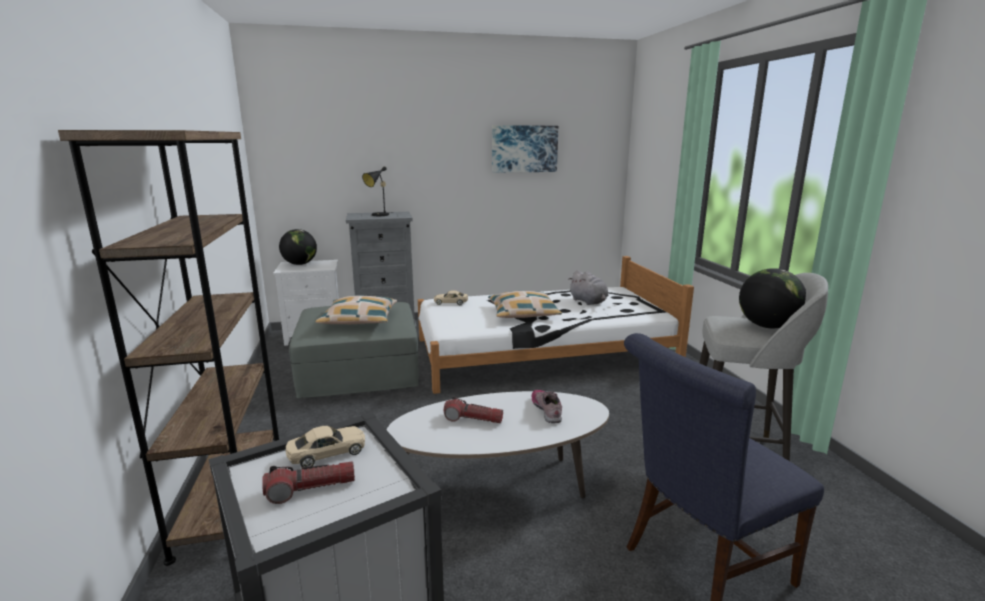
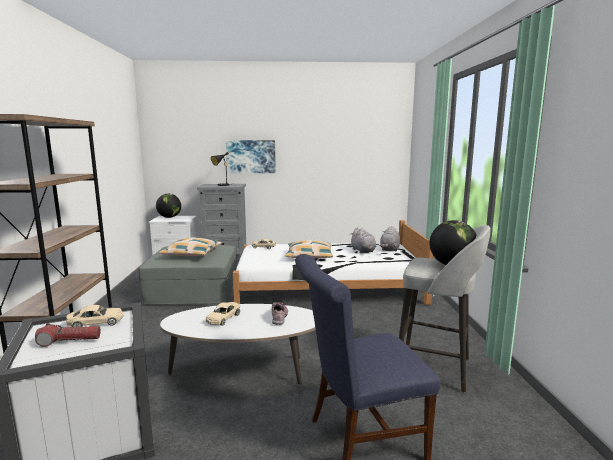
camera: 10 degrees right, 5 degrees down
flashlight [444,397,503,423] -> beige toy car [206,302,240,326]
picture [492,125,558,173] -> picture moved to [226,140,276,173]
none -> grey plush toy [380,226,400,251]

